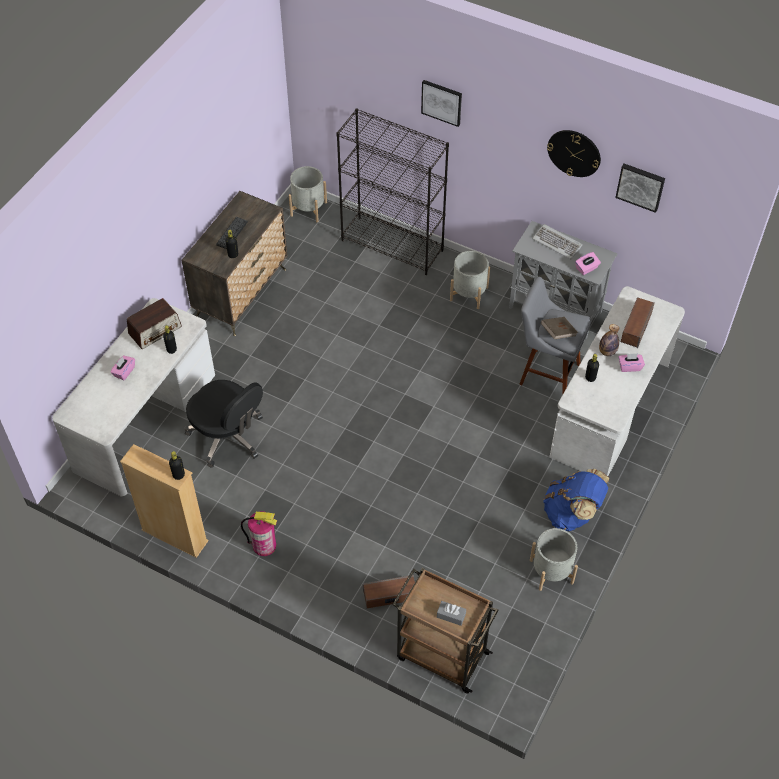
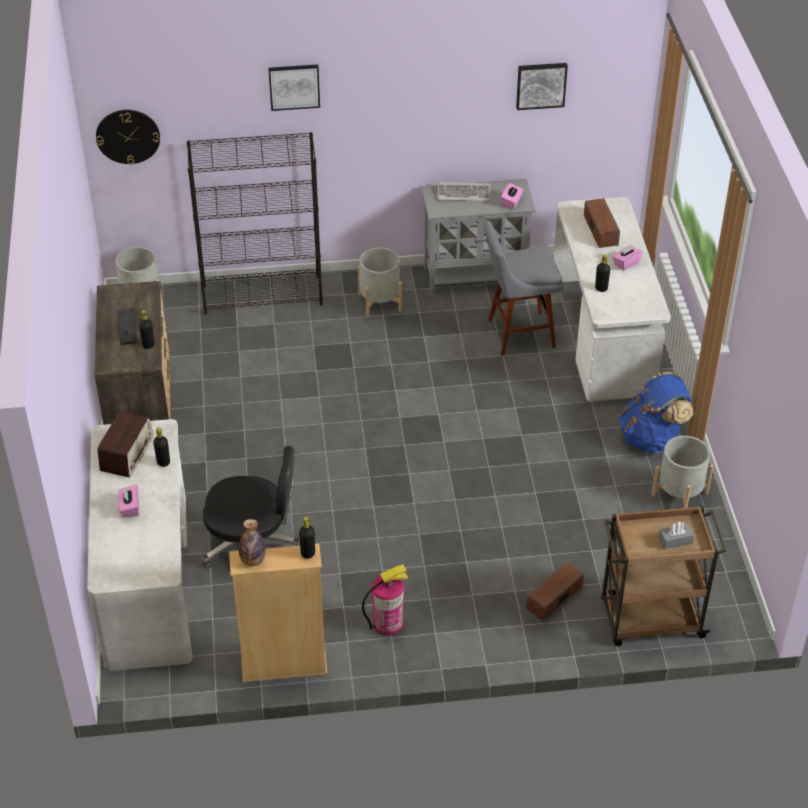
camera: 35 degrees left, 10 degrees down
brown book [541,317,578,339] -> none
wall clock [547,130,601,177] -> wall clock moved to [96,110,160,165]
bottle [599,324,619,356] -> bottle moved to [239,519,266,566]

